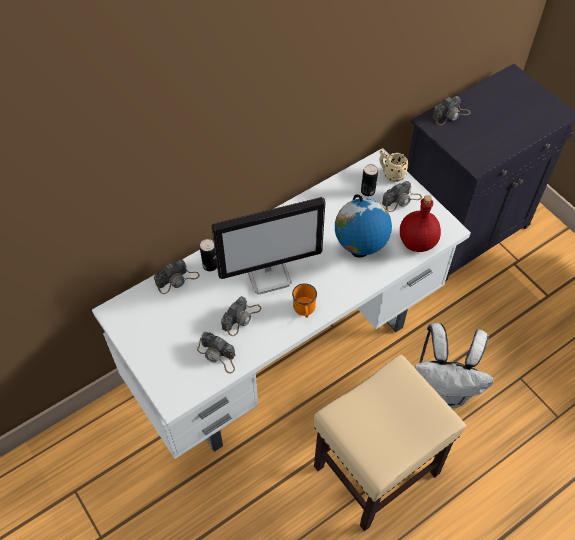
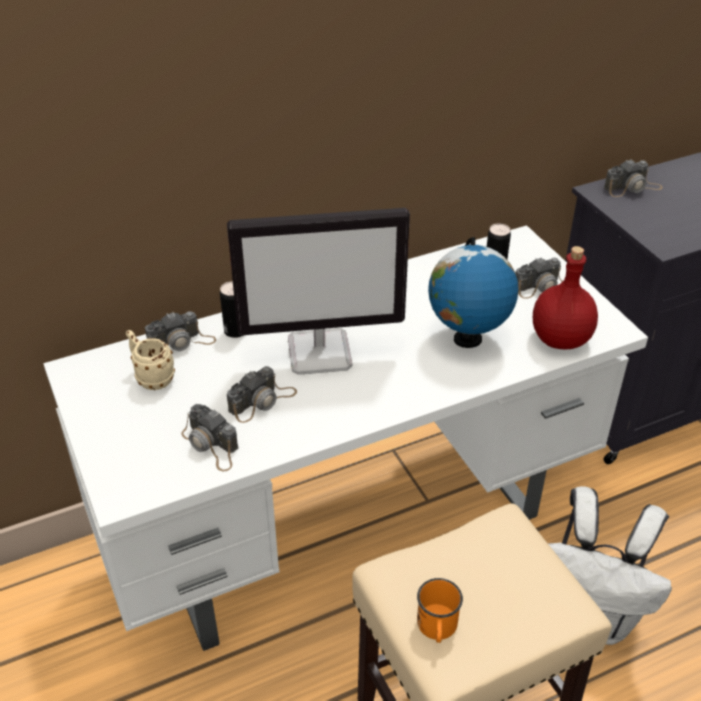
camera: 10 degrees right, 15 degrees down
orange mug [292,283,317,318] -> orange mug moved to [417,578,463,643]
beige mug [379,150,409,182] -> beige mug moved to [126,330,175,390]

